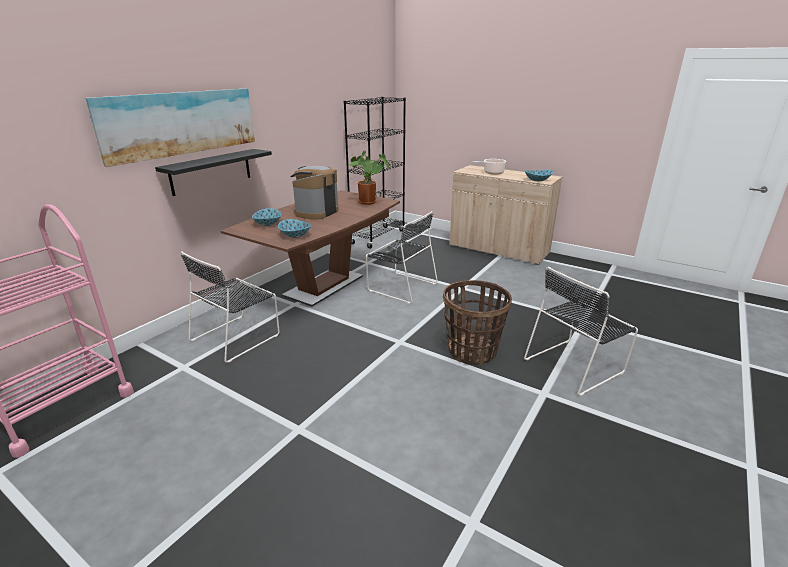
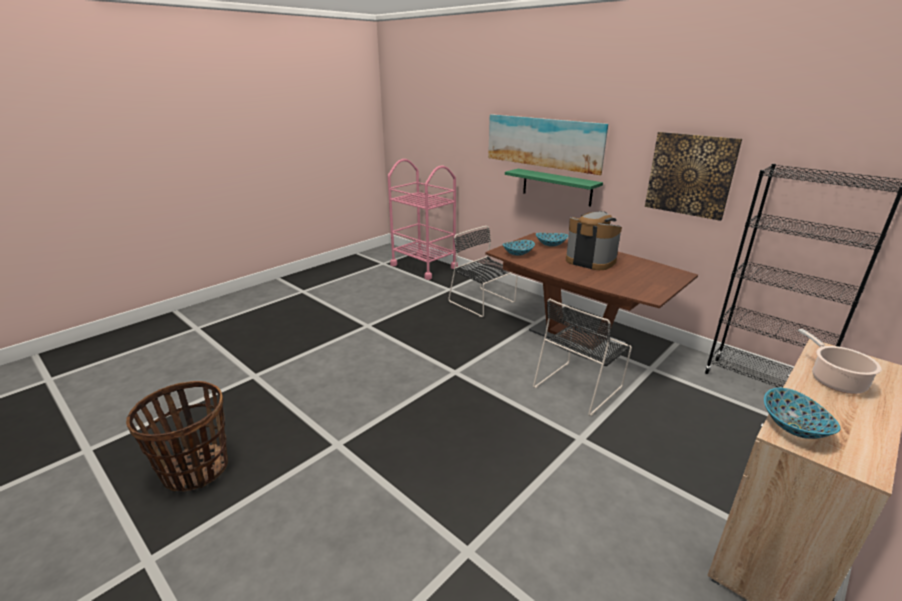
camera: 100 degrees right, 0 degrees up
black shelf [155,149,272,196] -> green shelf [505,169,603,207]
potted plant [349,150,389,205] -> none
basket [443,280,512,365] -> basket moved to [126,381,228,492]
black chair [524,267,638,396] -> none
none -> picture [645,132,742,221]

